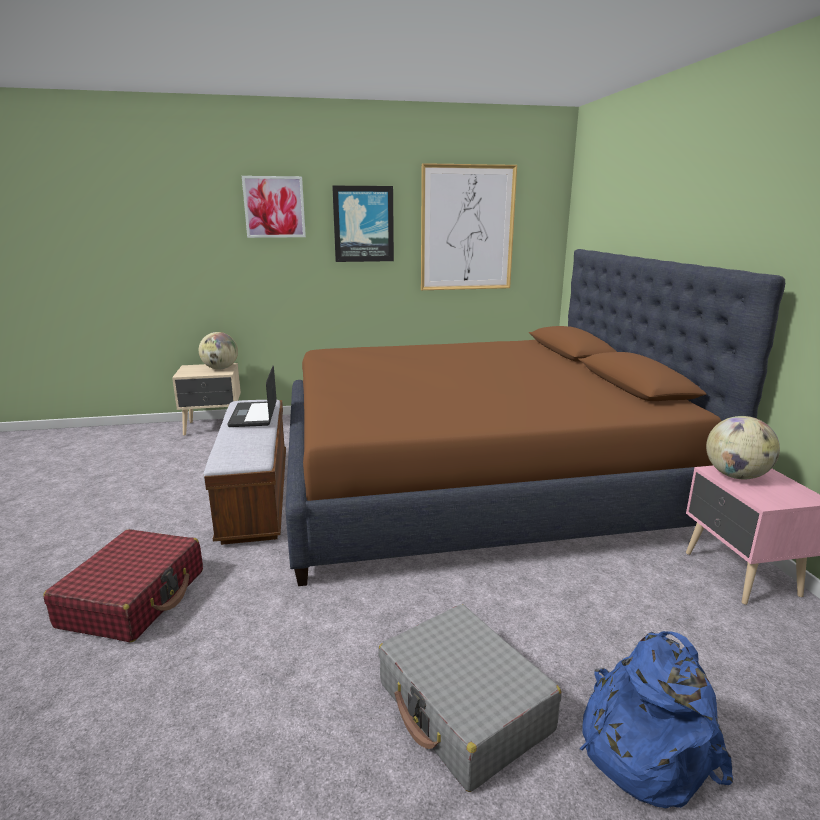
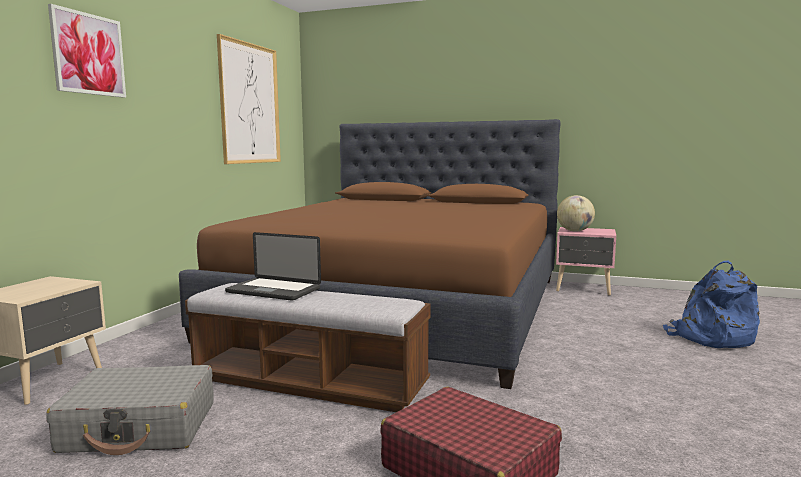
camera: 60 degrees left, 10 degrees down
globe [199,332,238,370] -> none
picture [332,186,394,262] -> none
grey suitcase [378,604,561,792] -> grey suitcase moved to [46,365,214,455]

